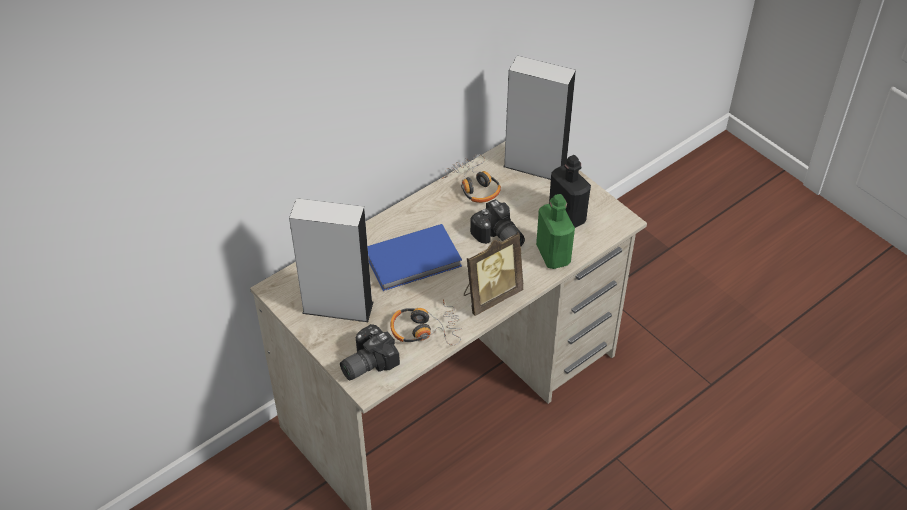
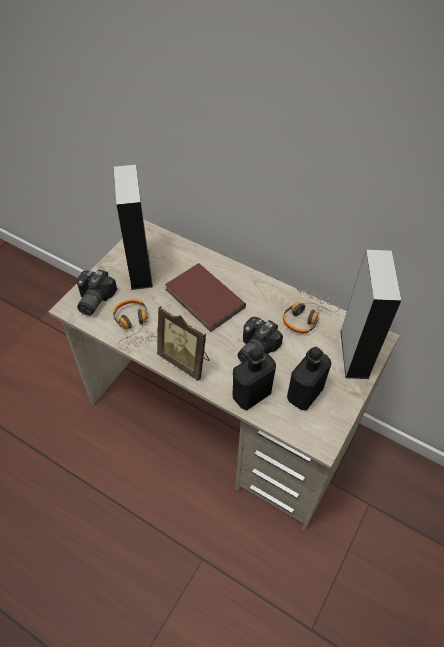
camera: 70 degrees right, 5 degrees up
camera [340,324,400,380] -> camera turned 105 degrees counterclockwise [77,269,117,316]
blue book [368,224,462,291] -> brown book [165,263,246,332]
green bottle [536,194,575,269] -> black bottle [233,347,276,410]

